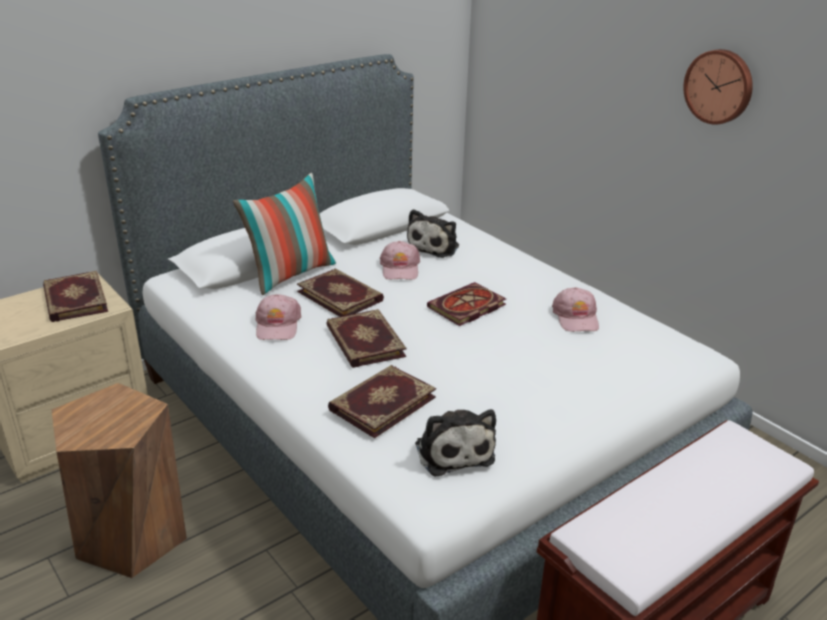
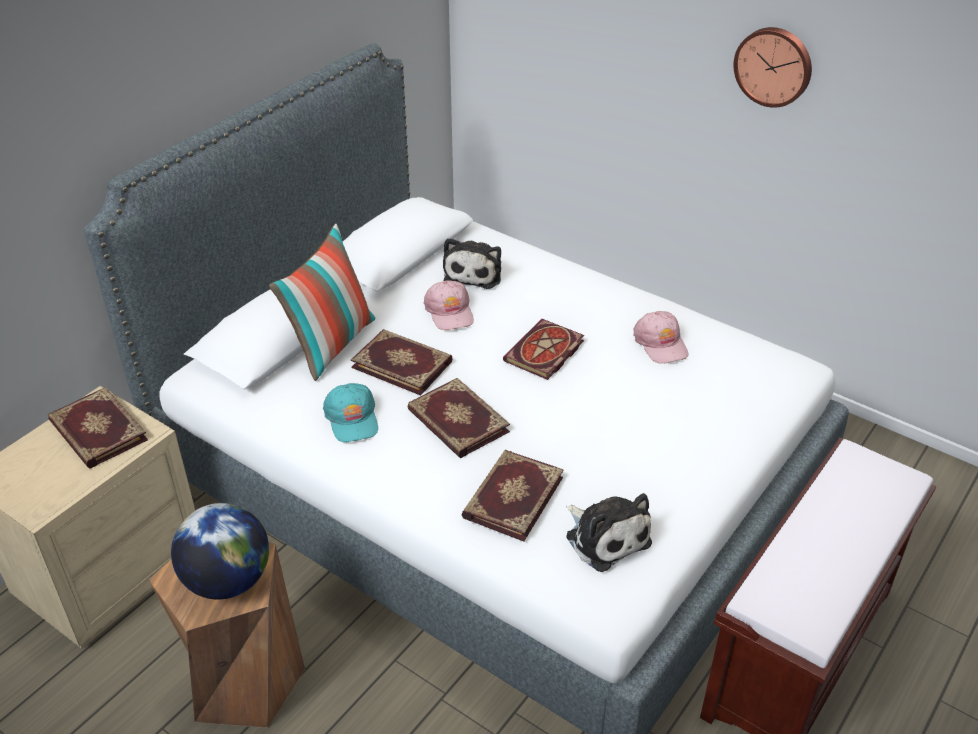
camera: 15 degrees left, 10 degrees up
pink cap [255,294,301,340] -> turquoise cap [323,383,378,442]
none -> globe [171,503,269,600]

